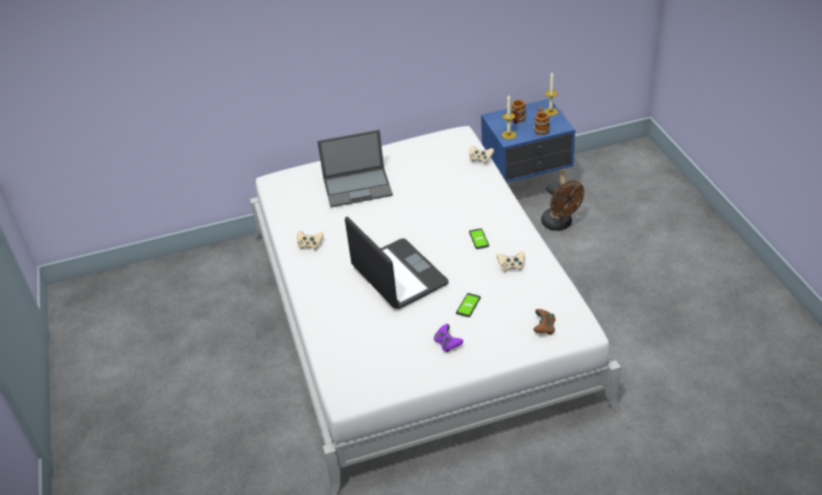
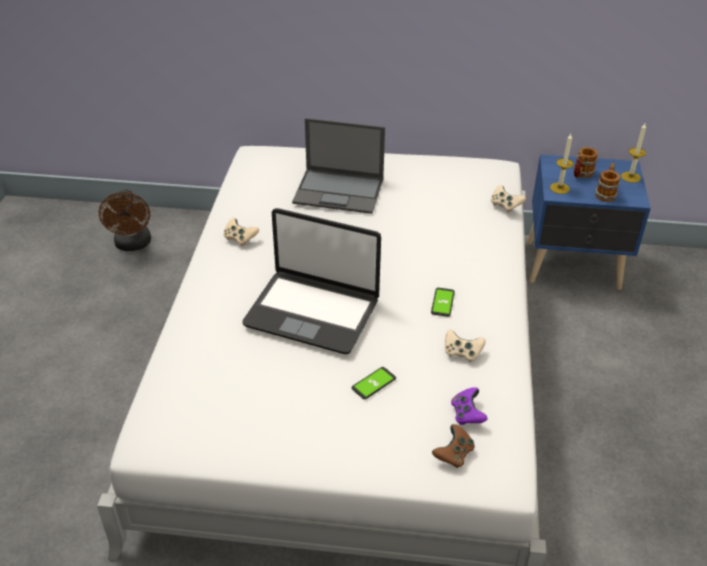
camera: 20 degrees right, 0 degrees up
laptop [345,217,449,309] -> laptop turned 120 degrees clockwise [242,208,381,354]
purple game controller [434,324,463,352] -> purple game controller moved to [451,387,488,425]
brown fan [541,180,584,231] -> brown fan moved to [99,189,151,251]

